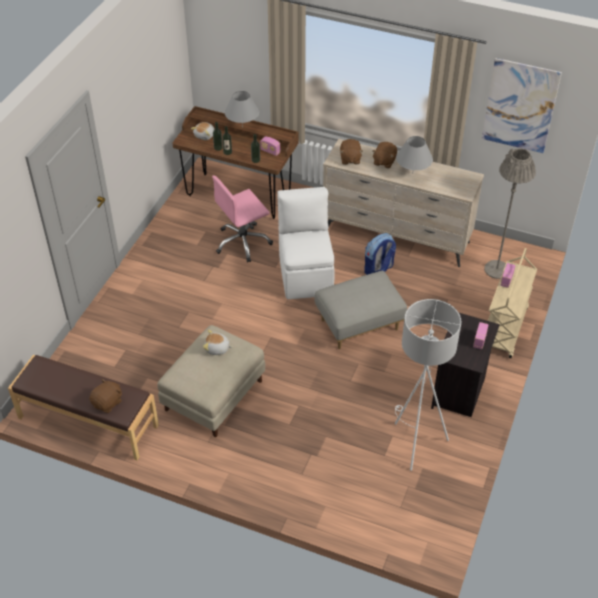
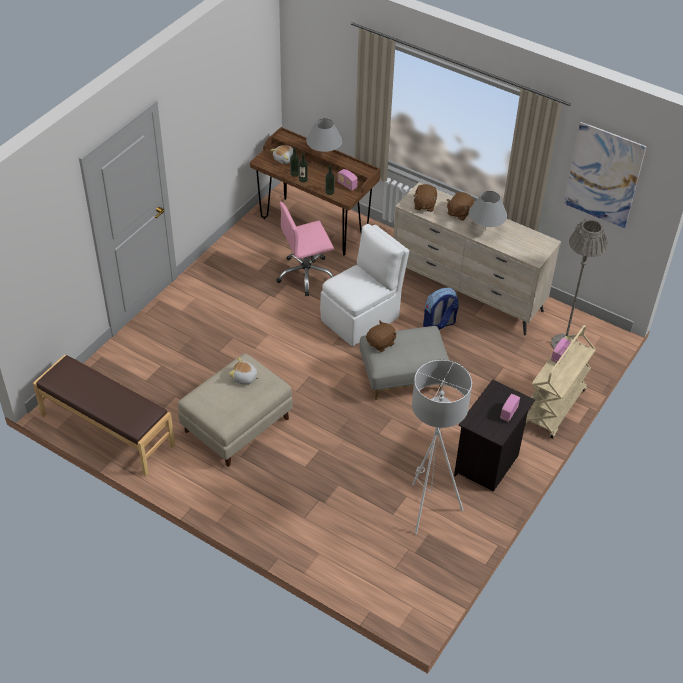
camera: 10 degrees right, 0 degrees up
brown plush toy [89,379,122,413] -> brown plush toy moved to [366,320,397,352]
white chair [277,187,335,299] -> white chair turned 45 degrees clockwise [320,224,409,346]

